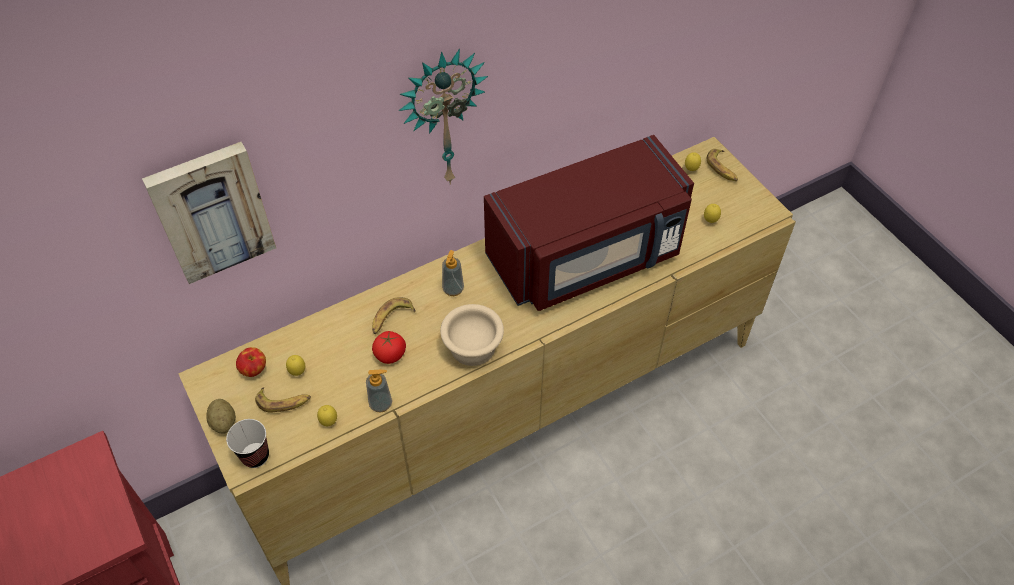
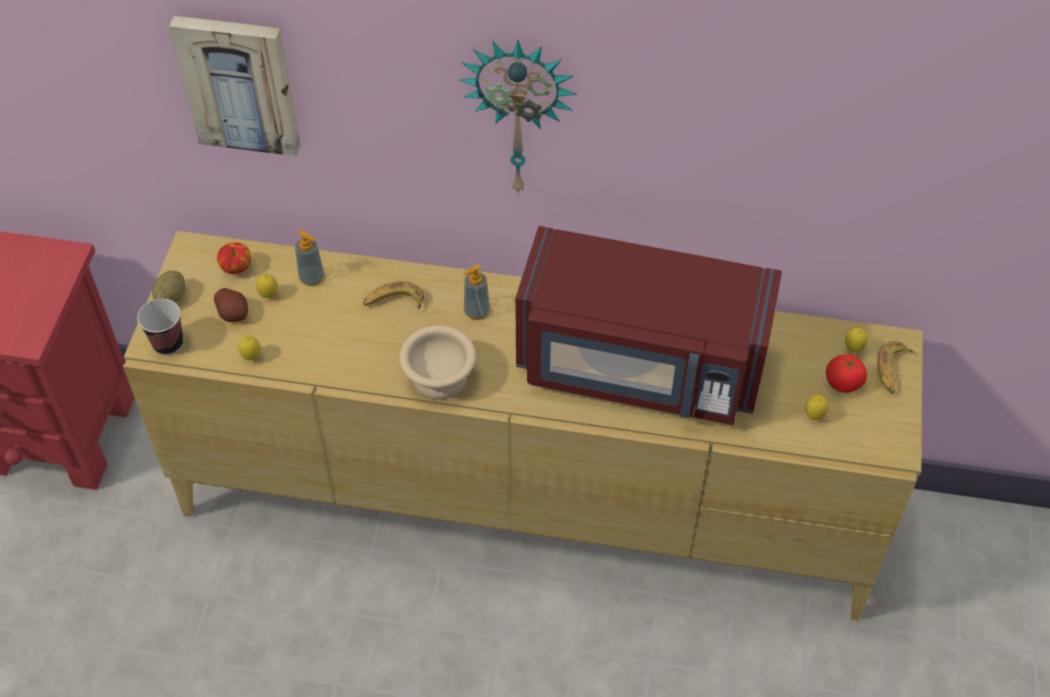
camera: 40 degrees right, 0 degrees up
banana [255,387,311,413] -> potato [214,288,248,322]
soap dispenser [366,370,392,413] -> soap dispenser moved to [295,230,324,286]
tomato [372,331,406,364] -> tomato moved to [826,354,867,393]

